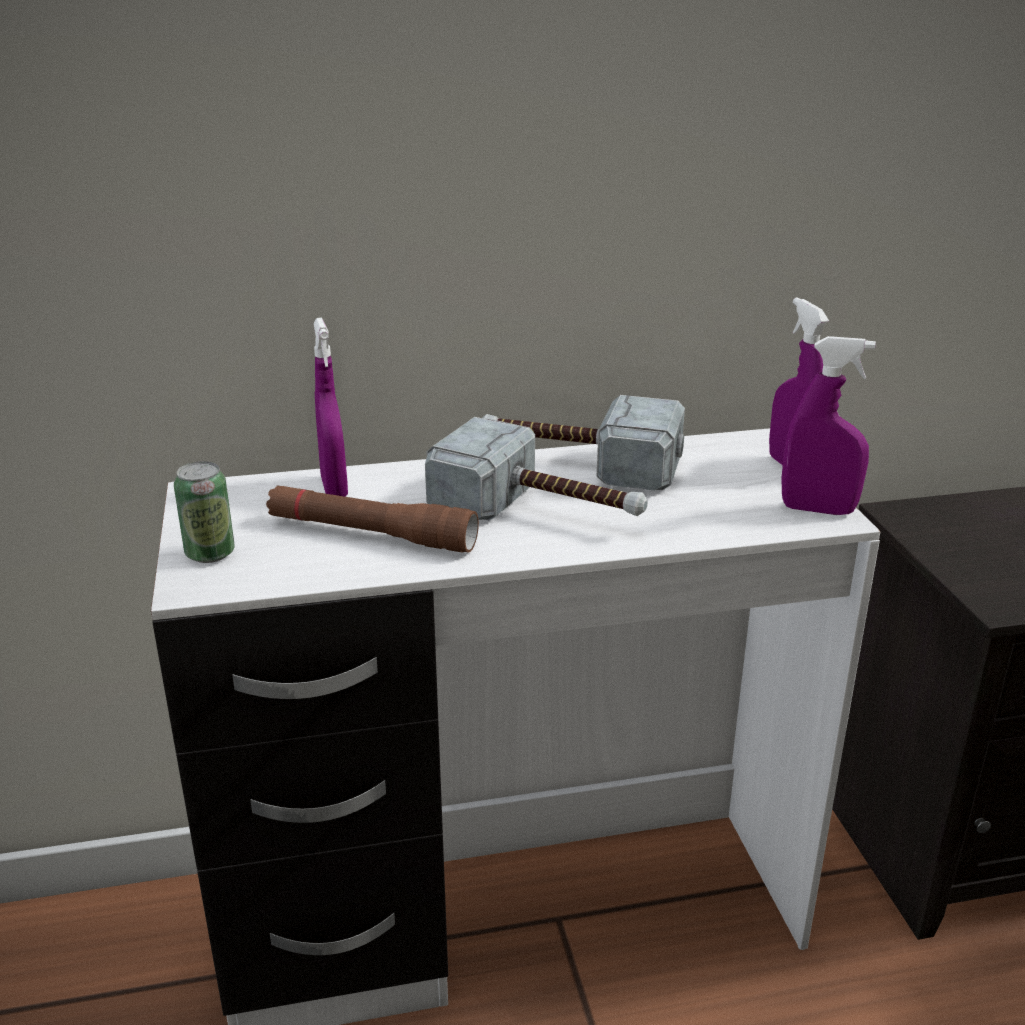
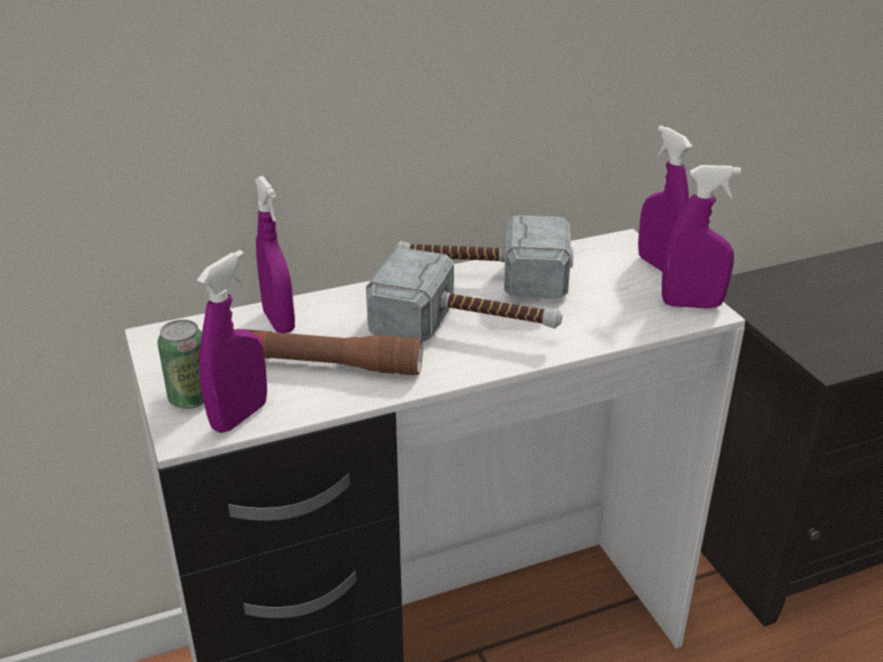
camera: 10 degrees left, 5 degrees up
none -> purple spray bottle [197,250,267,433]

